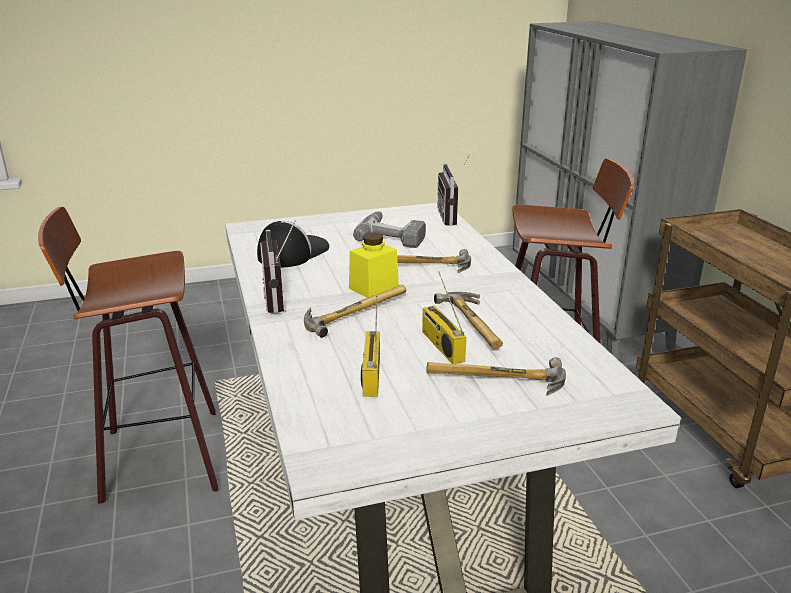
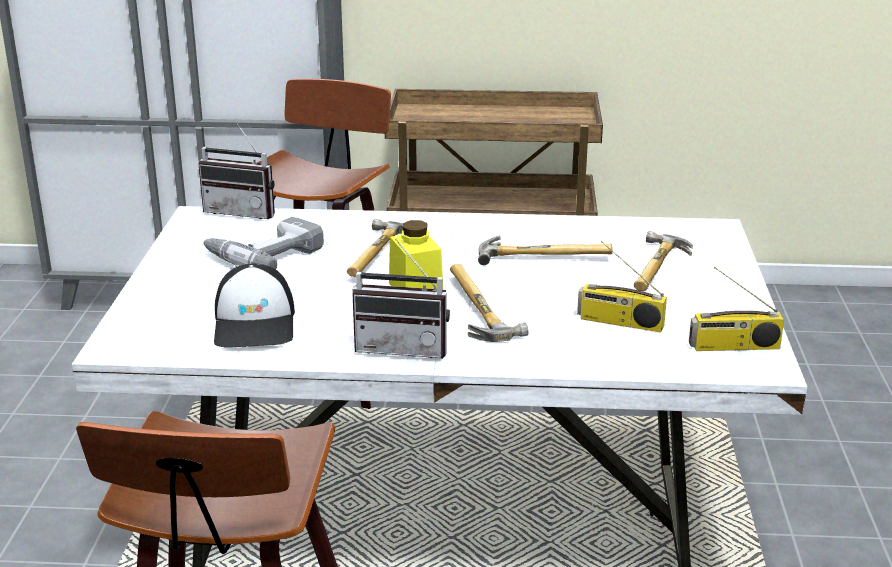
camera: 70 degrees left, 0 degrees up
cap [257,221,329,267] -> cap turned 150 degrees counterclockwise [214,264,295,348]
radio [422,271,467,364] -> radio moved to [689,267,784,351]

